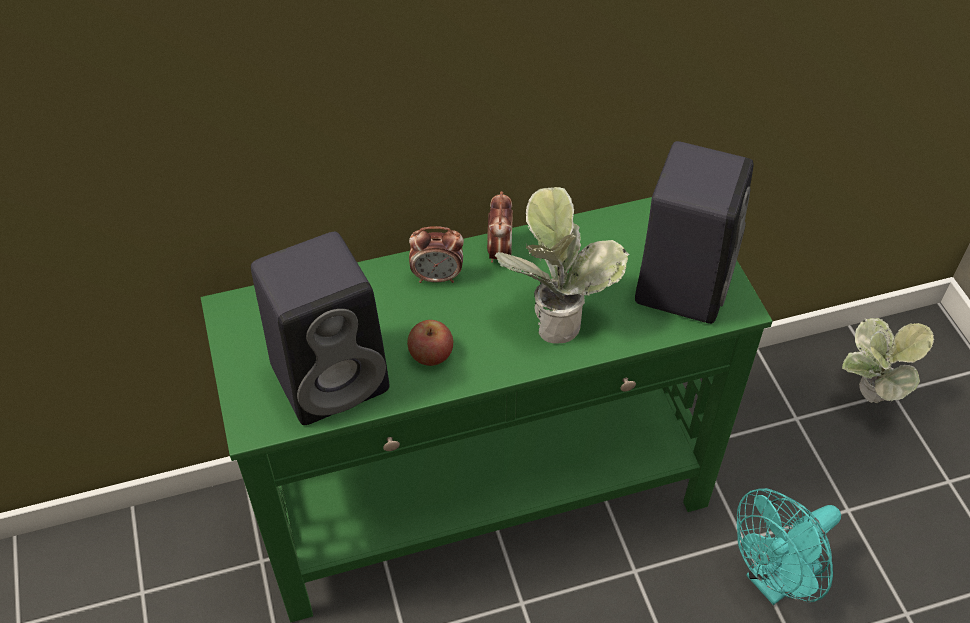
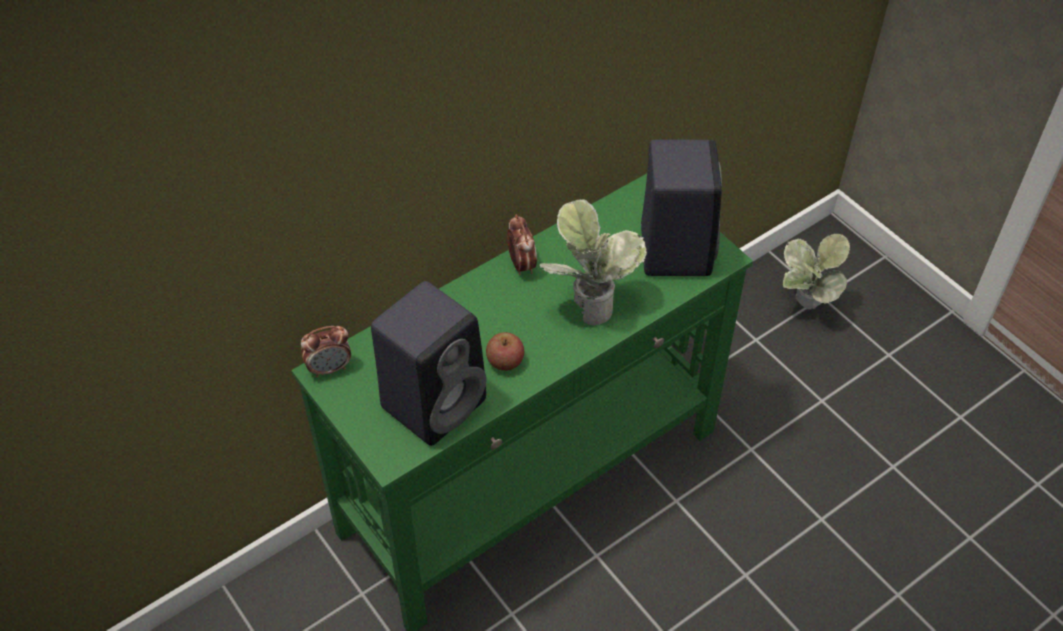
camera: 20 degrees left, 0 degrees up
alarm clock [409,226,464,283] -> alarm clock moved to [301,326,351,378]
turquoise fan [737,488,841,605] -> none

